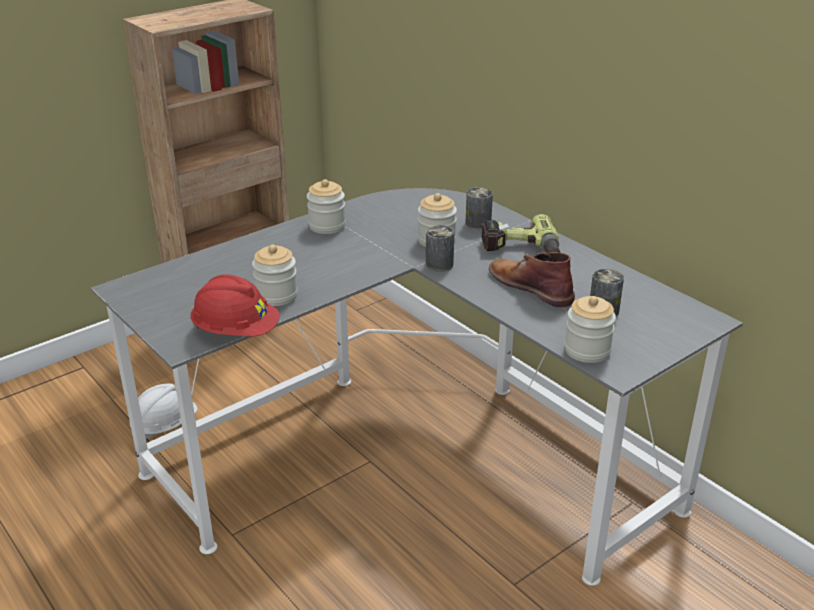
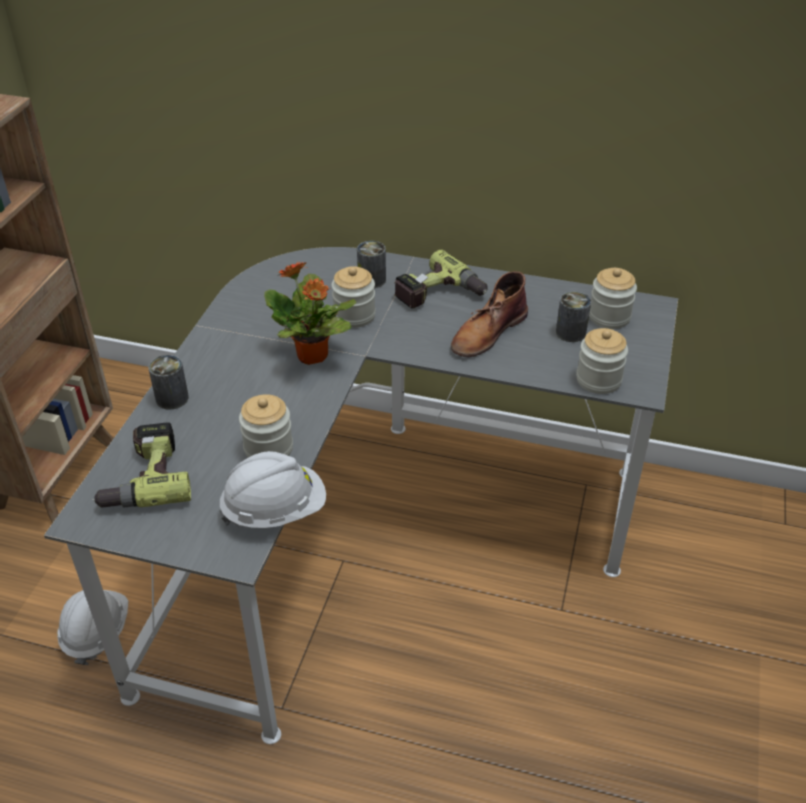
camera: 35 degrees left, 10 degrees up
red hard hat [190,274,280,337] -> white hard hat [219,451,326,528]
jar [307,179,346,234] -> jar moved to [589,268,637,329]
can [426,225,454,272] -> can moved to [148,355,189,410]
brown boot [489,252,575,307] -> brown boot turned 60 degrees counterclockwise [451,271,528,357]
none -> power drill [92,422,191,508]
none -> potted plant [264,262,356,365]

